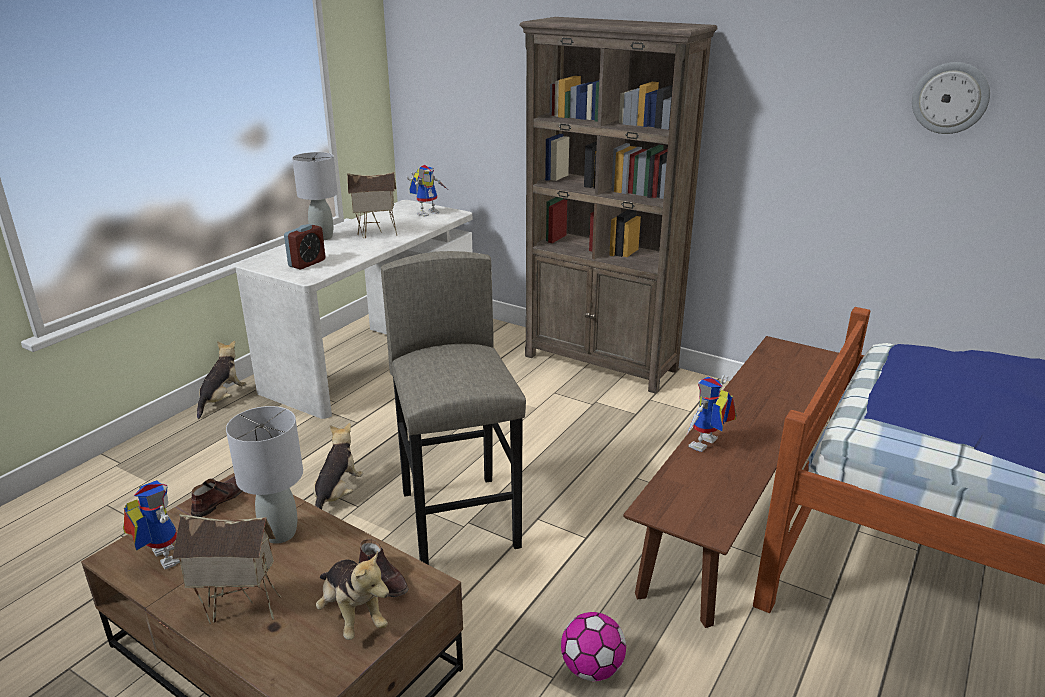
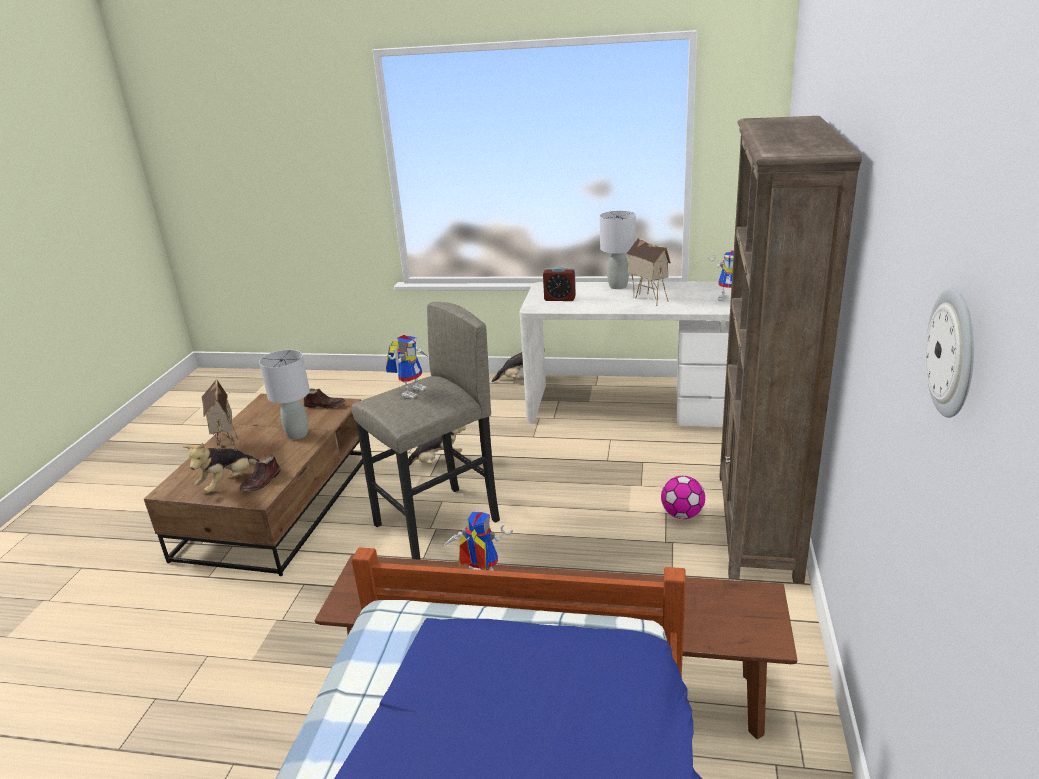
camera: 70 degrees right, 0 degrees up
toy robot [123,480,180,569] -> toy robot moved to [386,335,427,399]
football [561,612,626,681] -> football moved to [661,476,705,519]

